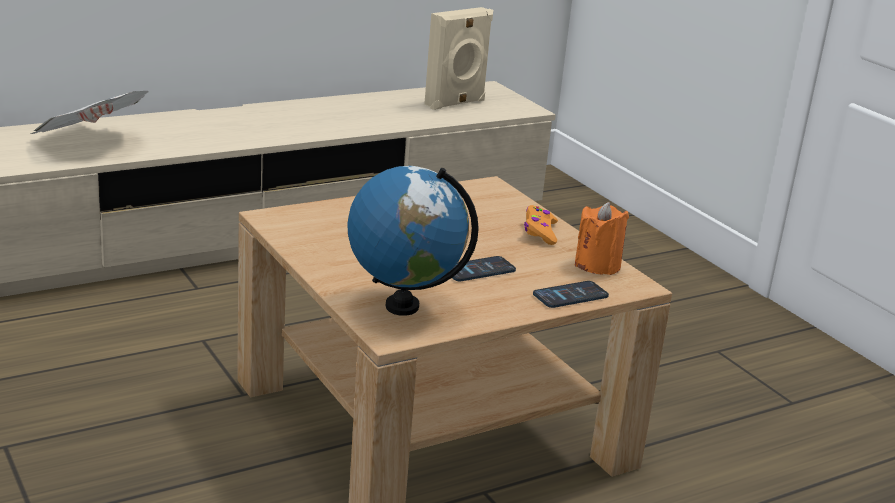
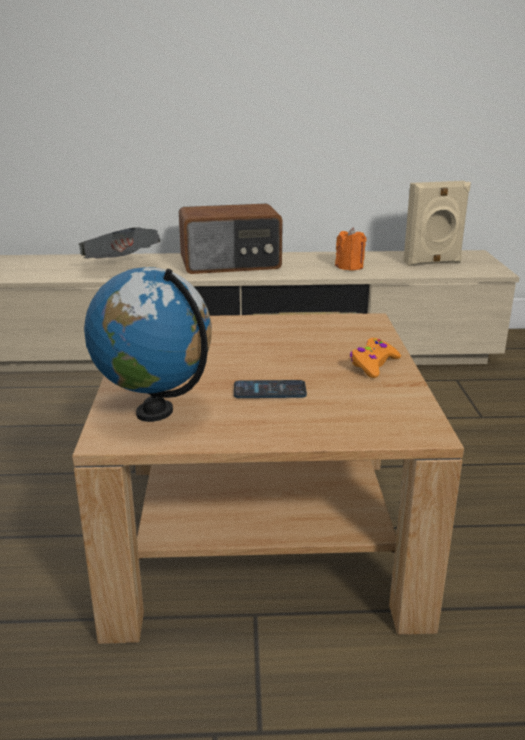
camera: 30 degrees right, 0 degrees up
phone [533,281,609,308] -> none
orange candle [574,202,629,275] -> orange candle moved to [335,227,366,271]
none -> radio [179,204,283,274]

